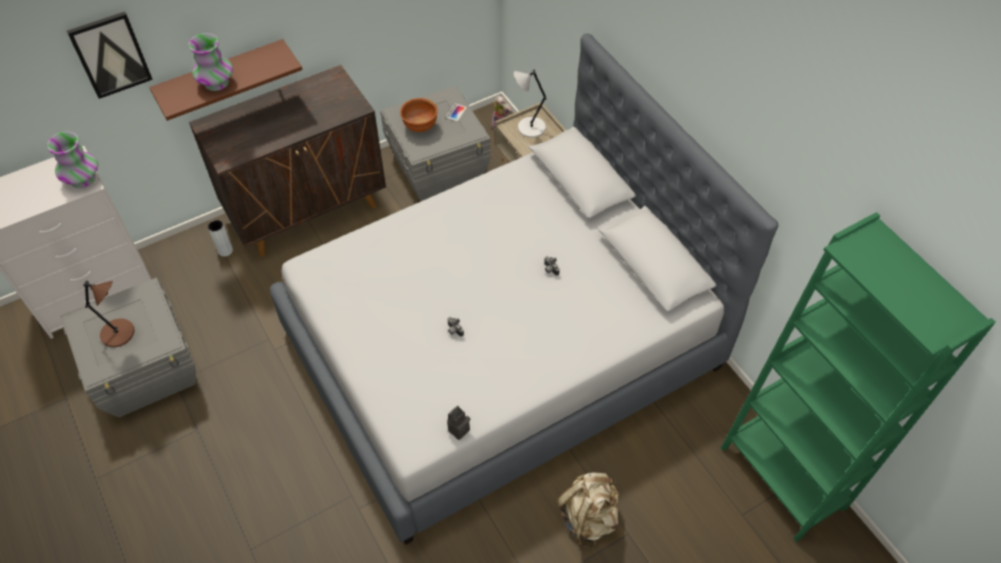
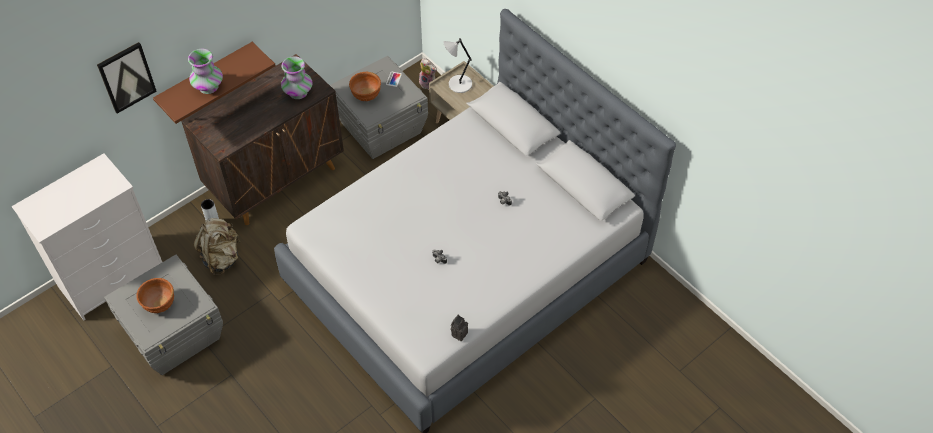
camera: 10 degrees left, 0 degrees up
vase [47,131,98,188] -> vase moved to [281,56,313,99]
brown table lamp [83,280,134,347] -> brown bowl [136,278,174,313]
beige backpack [557,472,619,548] -> beige backpack moved to [194,218,240,275]
green bookcase [721,212,995,542] -> none

